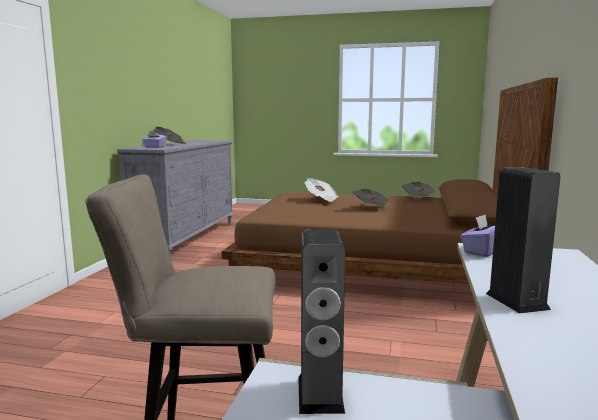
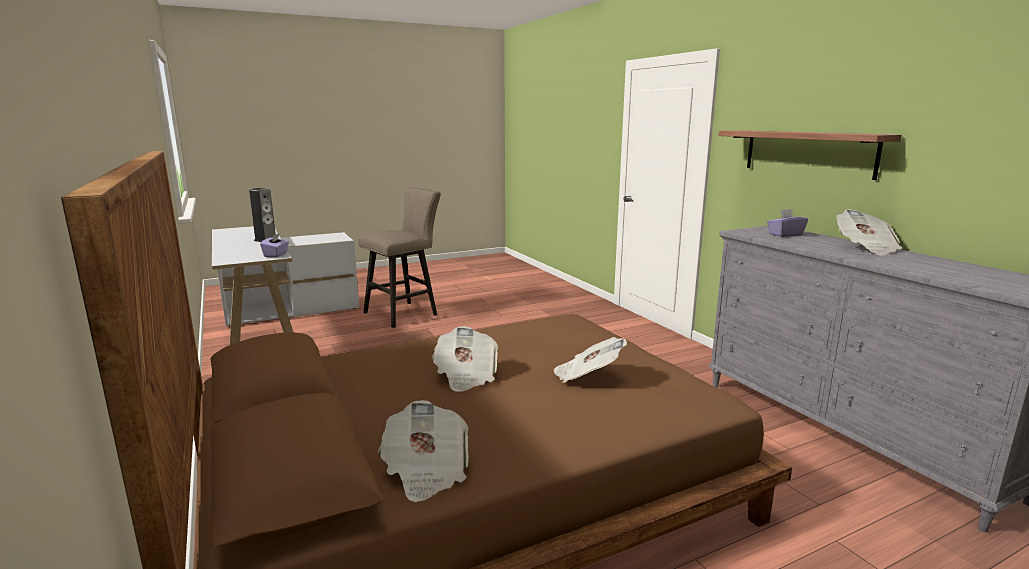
camera: 140 degrees right, 5 degrees up
speaker [298,229,345,414] -> none
none -> shelf [719,130,902,180]

